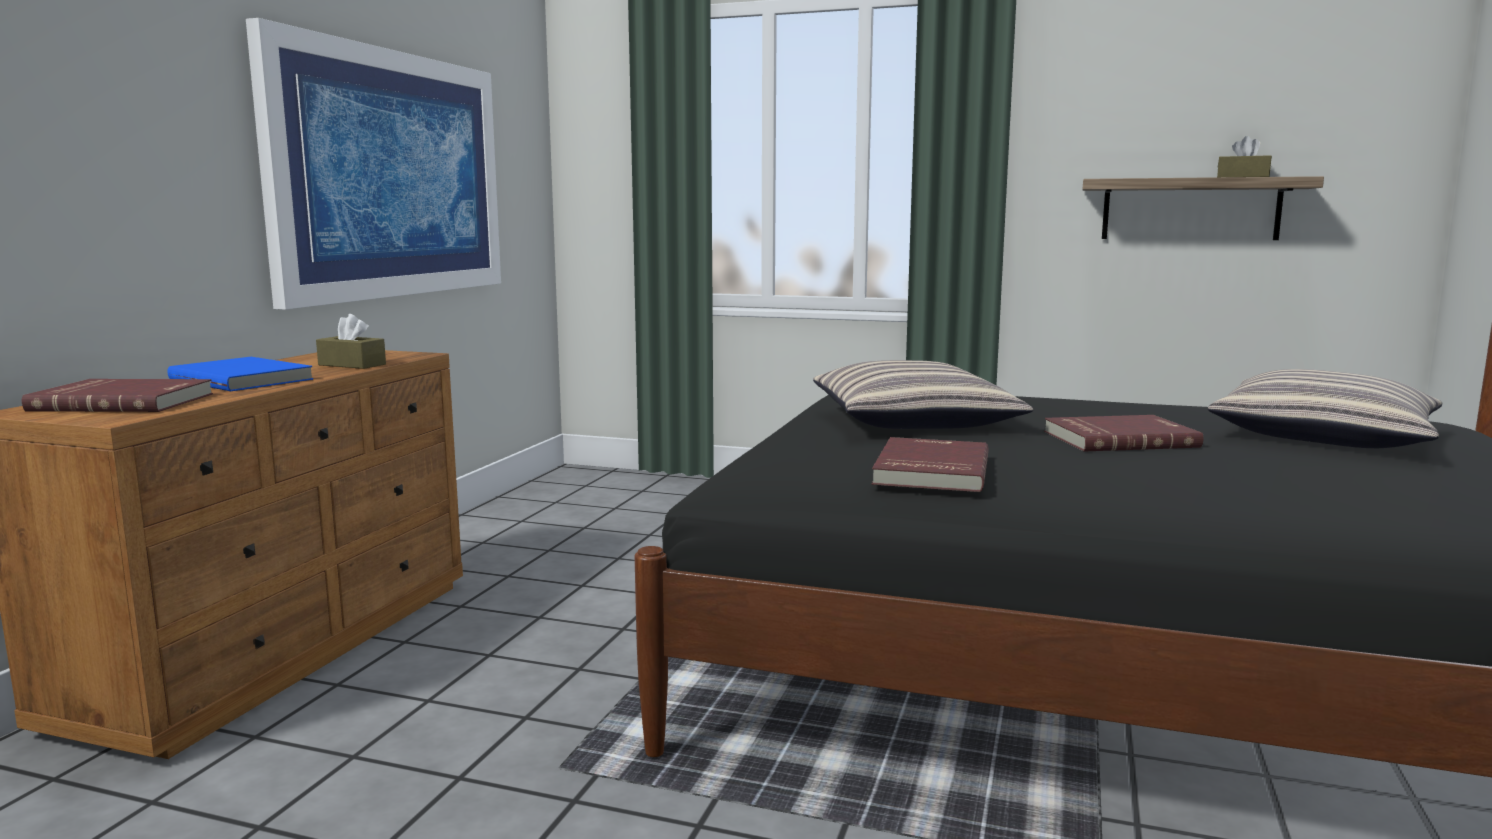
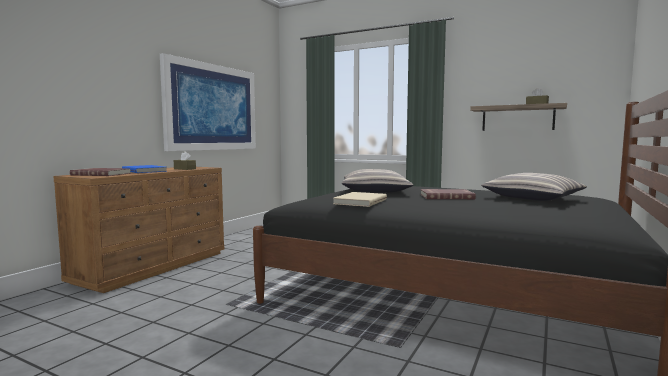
camera: 10 degrees right, 5 degrees down
red book [872,437,989,492] -> beige book [333,192,387,207]

